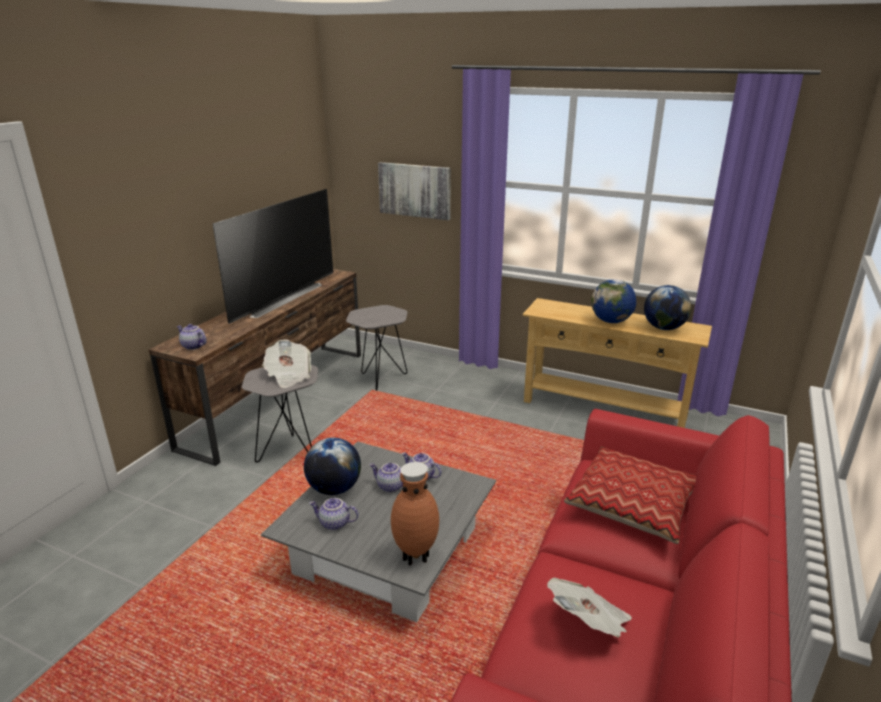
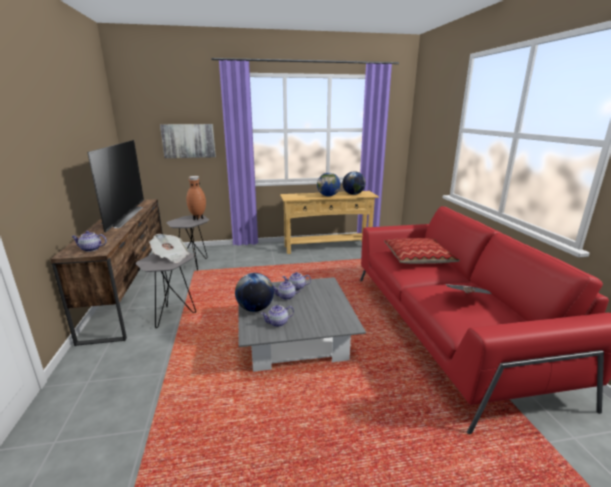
camera: 35 degrees left, 5 degrees down
brown vase [391,462,439,566] -> brown vase moved to [186,176,206,220]

